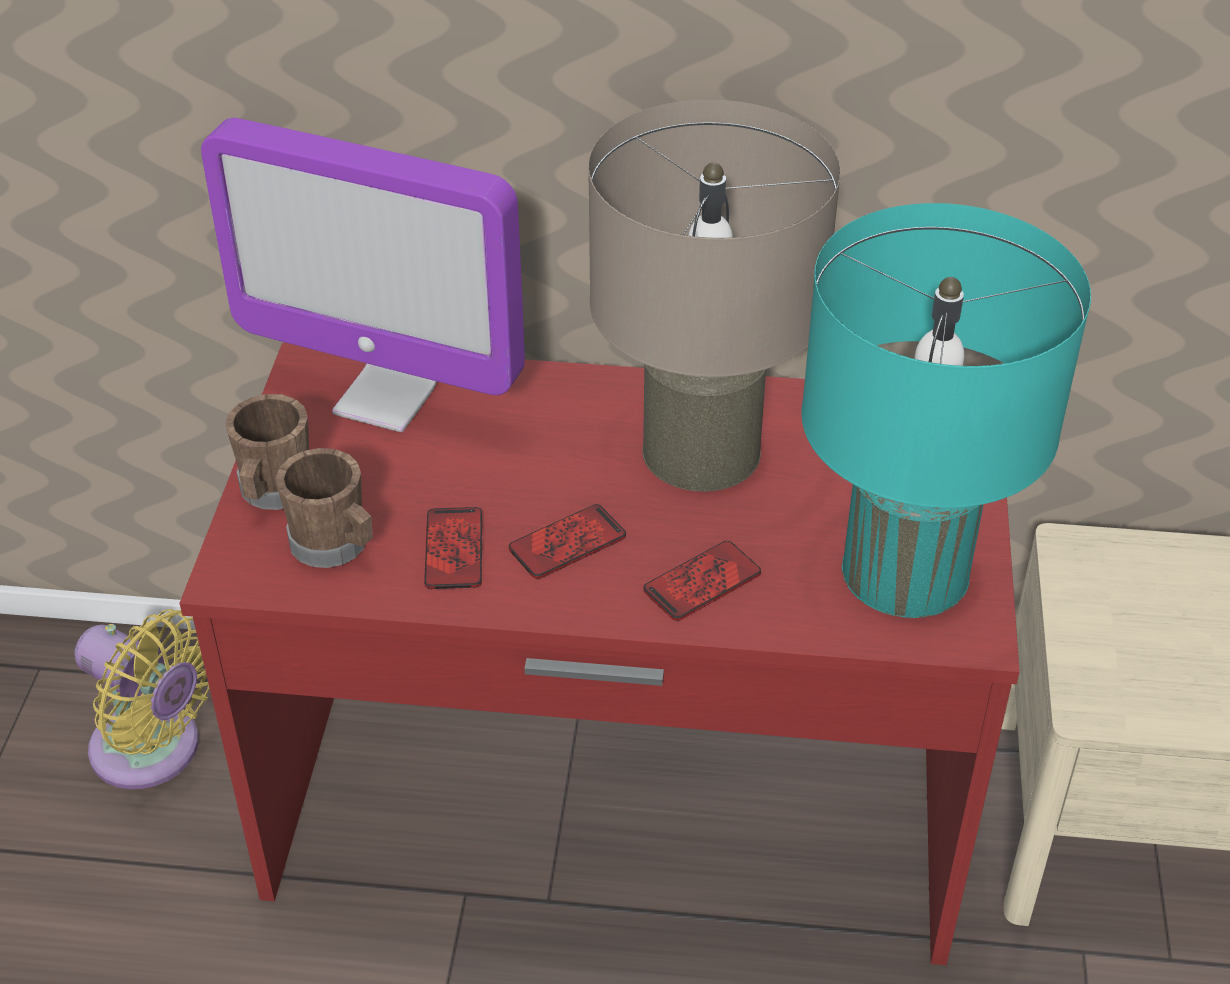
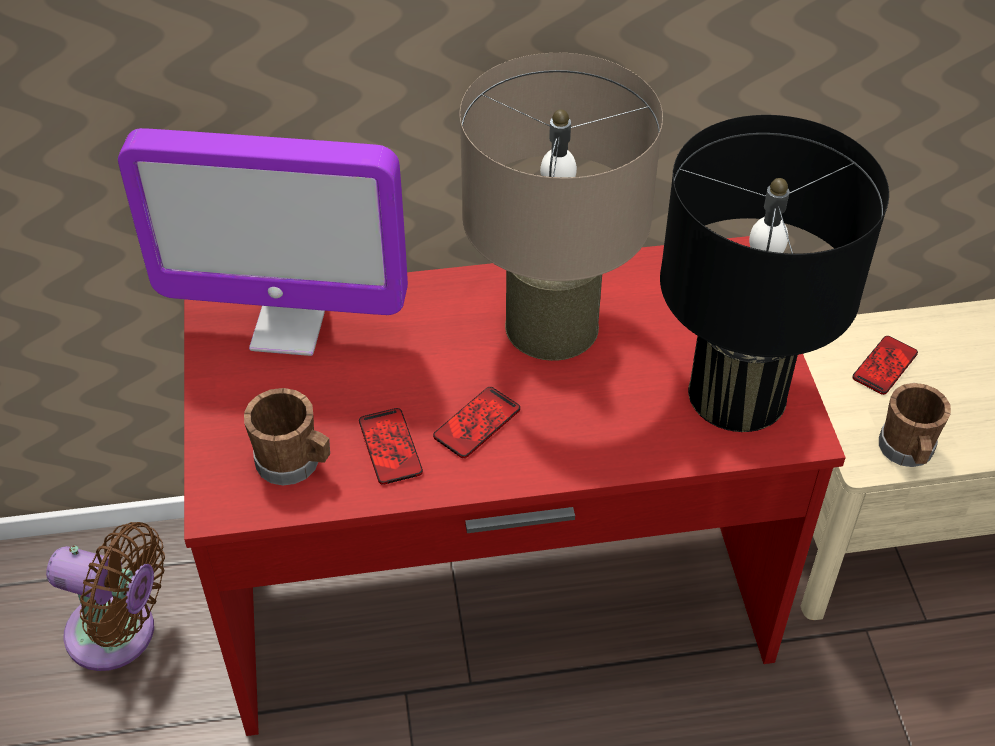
camera: 15 degrees left, 5 degrees up
yellow fan [74,609,209,789] -> brown fan [46,522,165,671]
brown mug [225,394,309,510] -> brown mug moved to [879,383,951,467]
phone [643,541,761,621] -> phone moved to [852,336,918,395]
turquoise table lamp [801,203,1091,618] -> black table lamp [660,115,889,432]

